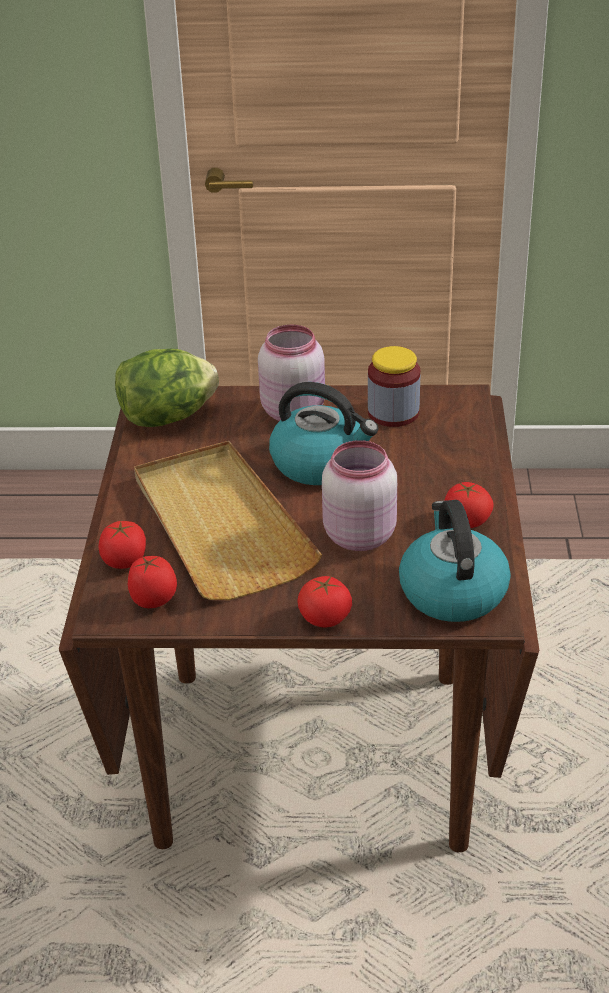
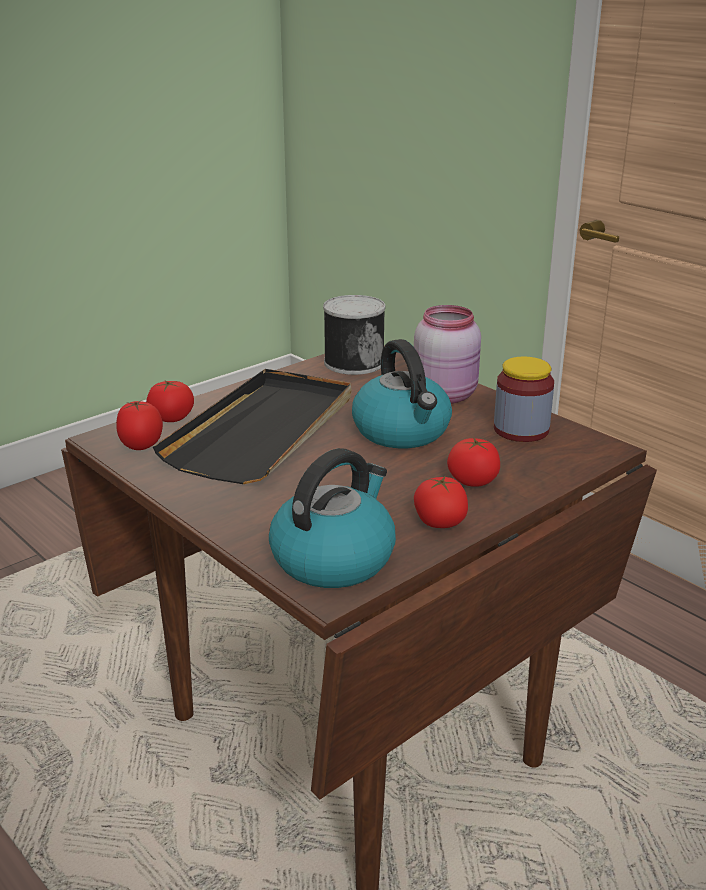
camera: 45 degrees right, 10 degrees down
lettuce [115,349,219,427] -> can [323,295,385,375]
beige tray [134,441,322,600] -> black tray [153,369,351,484]
tomato [297,576,352,627] -> tomato moved to [447,438,500,487]
pink jar [322,440,397,551] -> none

